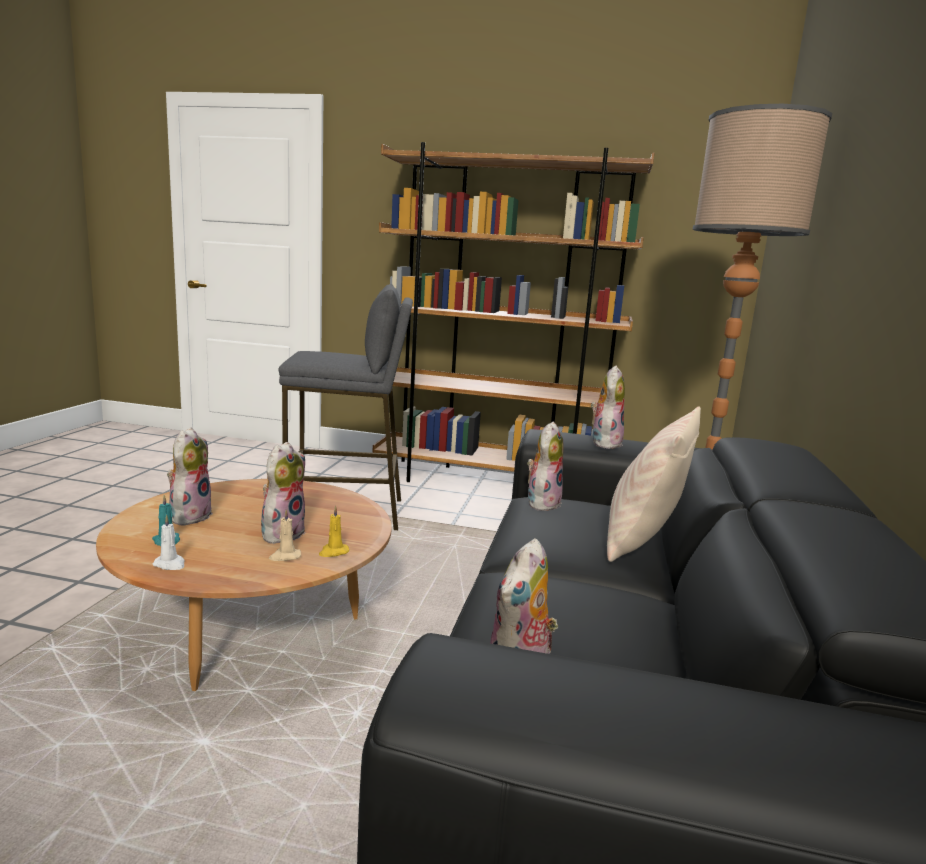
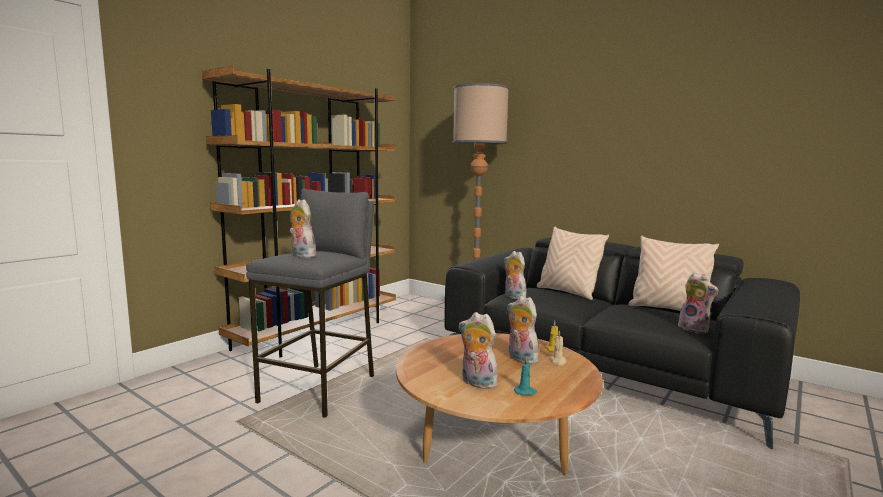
camera: 65 degrees left, 5 degrees down
white candle [153,515,185,570] -> none
plush toy [591,366,625,449] -> plush toy moved to [289,199,316,258]
none -> beige pillow [628,236,719,311]

